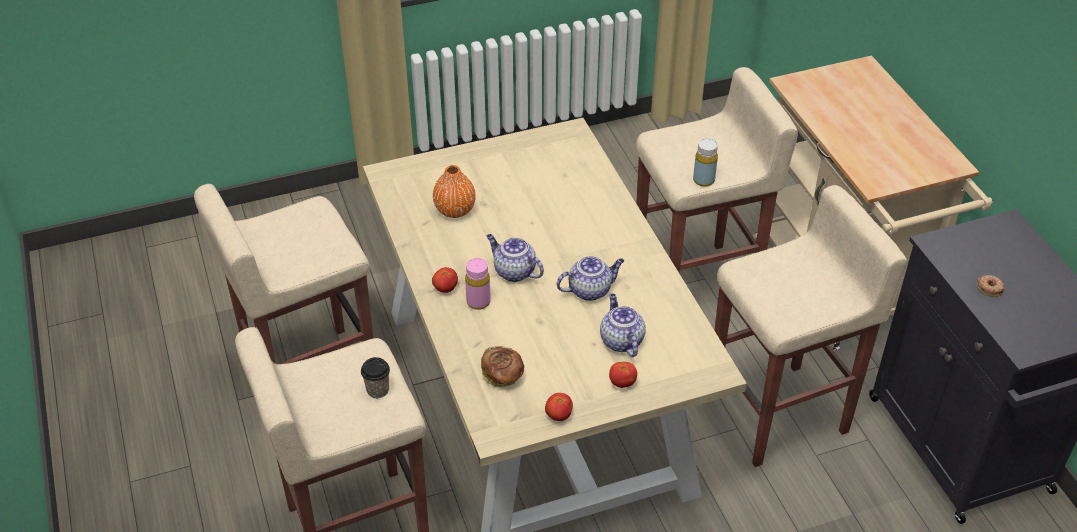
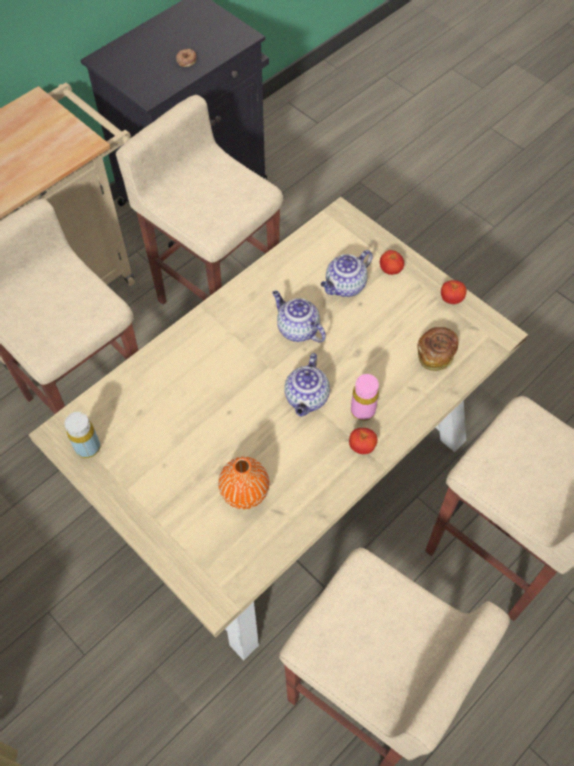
camera: 115 degrees left, 15 degrees up
cup [361,357,390,398] -> none
yellow bottle [693,138,718,187] -> yellow bottle moved to [65,412,100,458]

